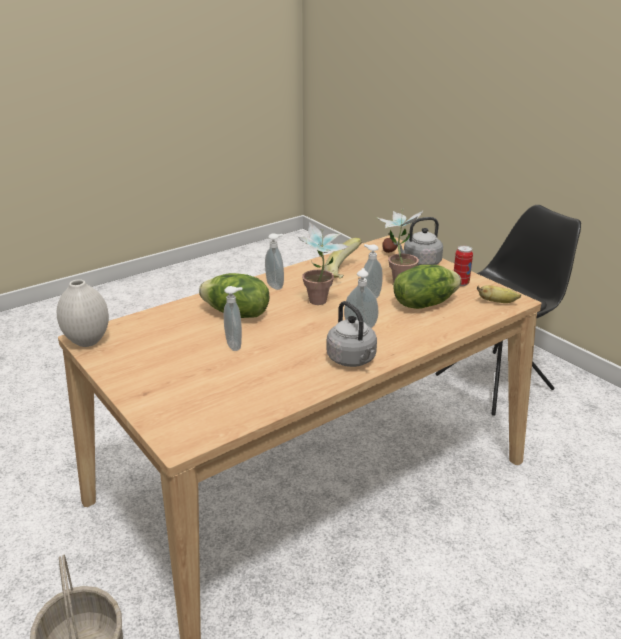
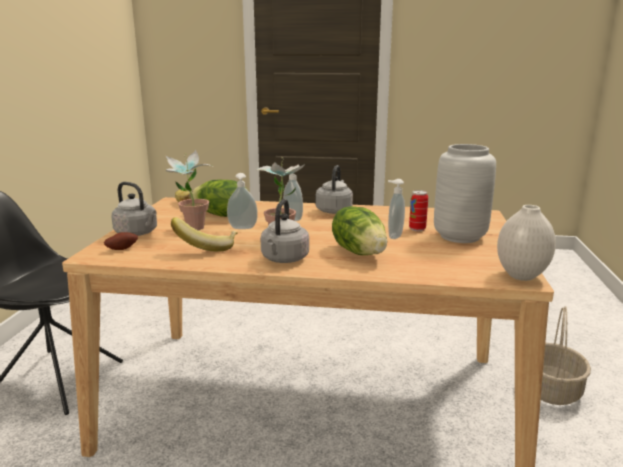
camera: 135 degrees left, 10 degrees down
soap dispenser [265,233,284,290] -> grey kettle [260,199,309,263]
can [454,245,473,286] -> can moved to [409,190,428,231]
none -> grey vase [434,144,496,243]

